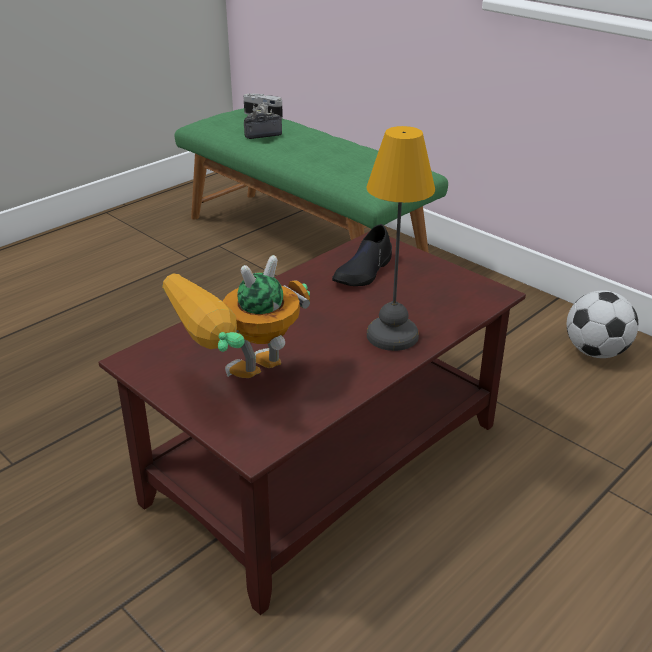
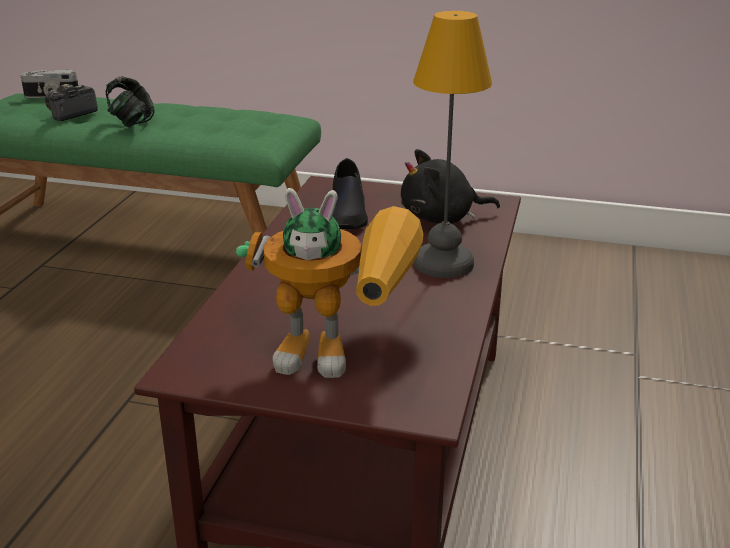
camera: 30 degrees left, 5 degrees down
toy robot [162,255,310,378] -> toy robot turned 105 degrees counterclockwise [236,188,423,378]
football [567,290,638,358] -> none
none -> headphones [106,76,154,128]
none -> black plush toy [401,149,500,224]

